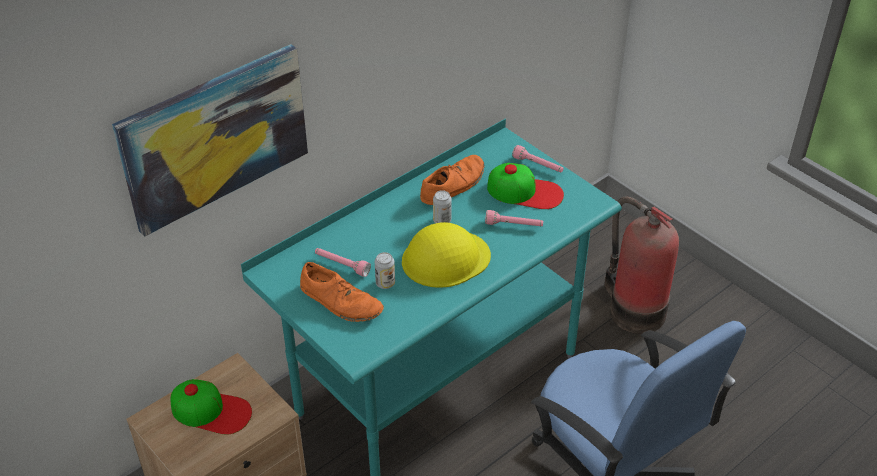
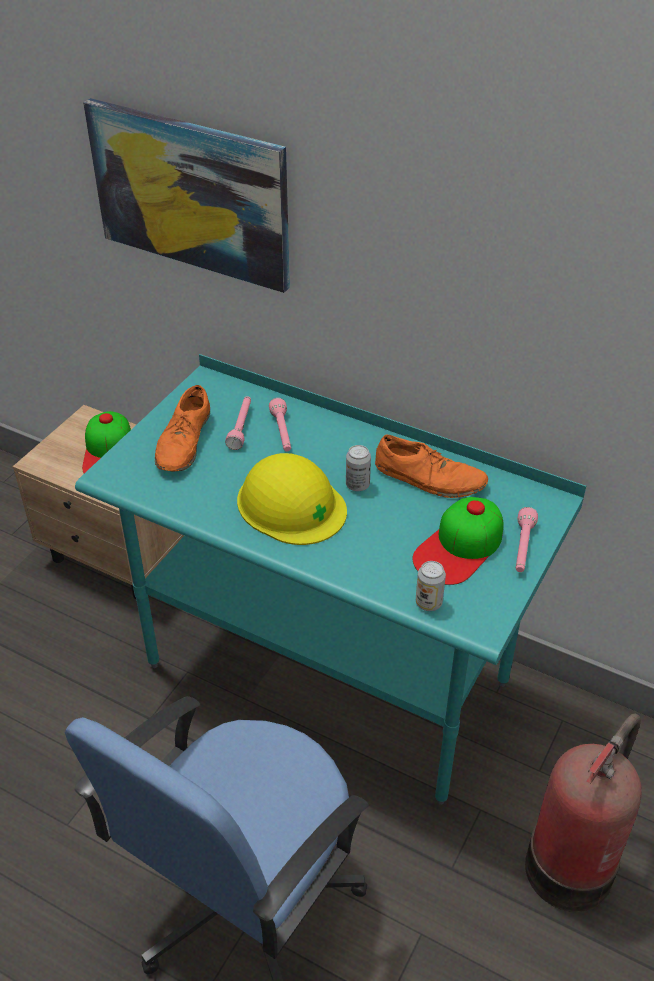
camera: 70 degrees right, 0 degrees up
can [375,252,395,289] -> can moved to [416,561,446,611]
pink flashlight [485,210,543,226] -> pink flashlight moved to [269,398,291,452]
cap [487,163,564,209] -> cap turned 45 degrees clockwise [412,497,504,585]

